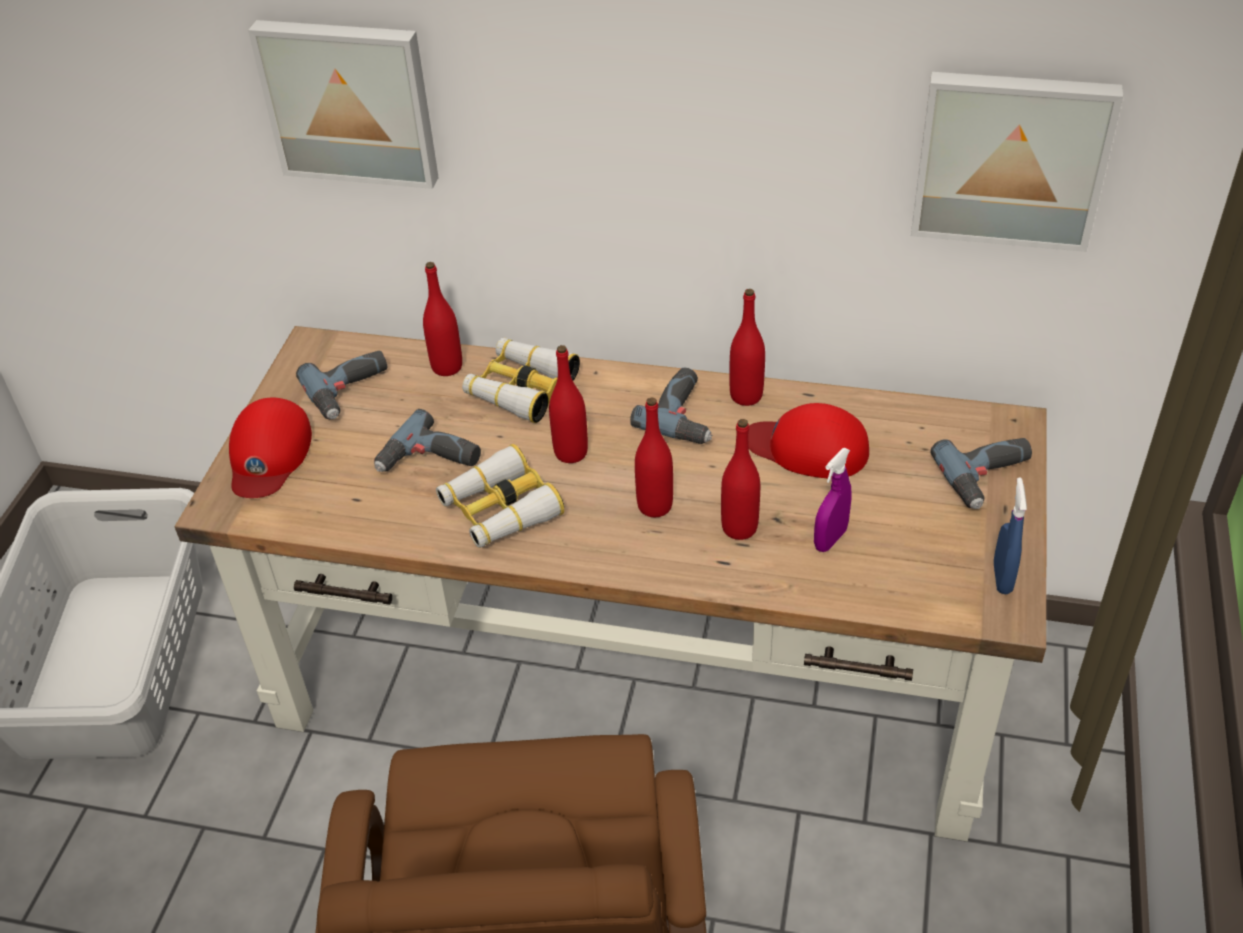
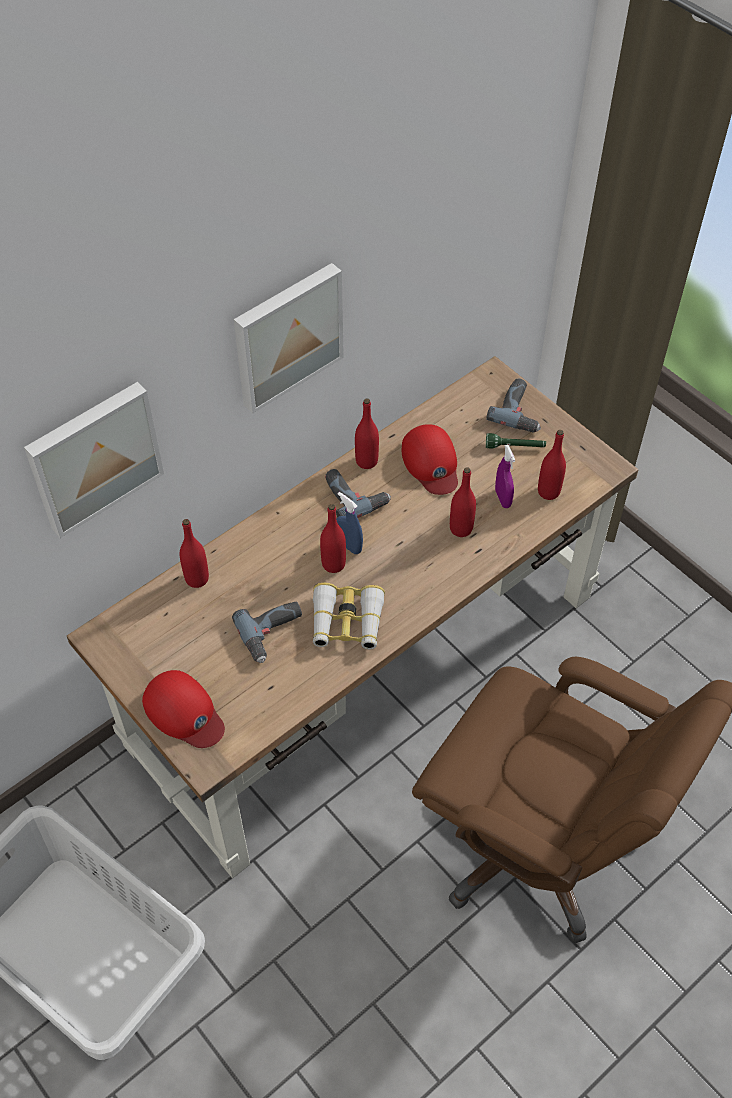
camera: 55 degrees left, 10 degrees up
power drill [296,350,387,419] -> none
binoculars [462,337,580,423] -> none
red bottle [635,397,673,517] -> red bottle moved to [538,430,566,500]
red cap [748,403,869,479] -> red cap turned 75 degrees counterclockwise [402,424,458,495]
picture [911,72,1123,252] -> picture moved to [234,263,344,414]
blue spray bottle [994,478,1027,594] -> blue spray bottle moved to [336,492,363,554]
none -> green flashlight [486,433,546,449]

